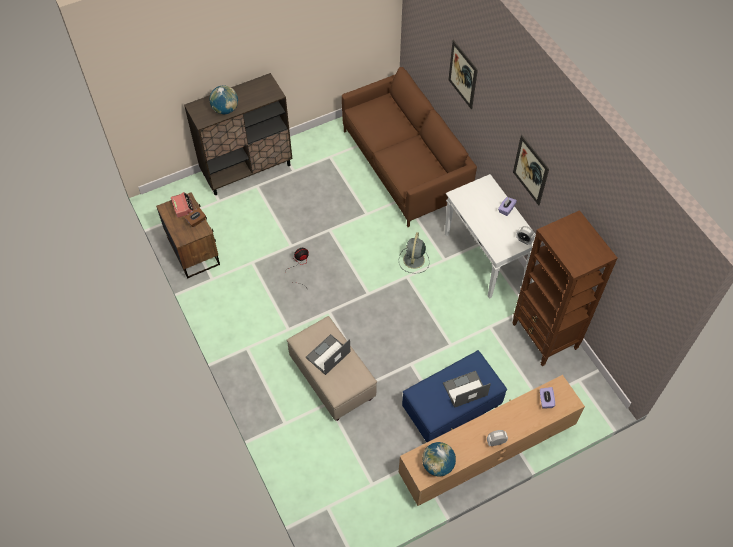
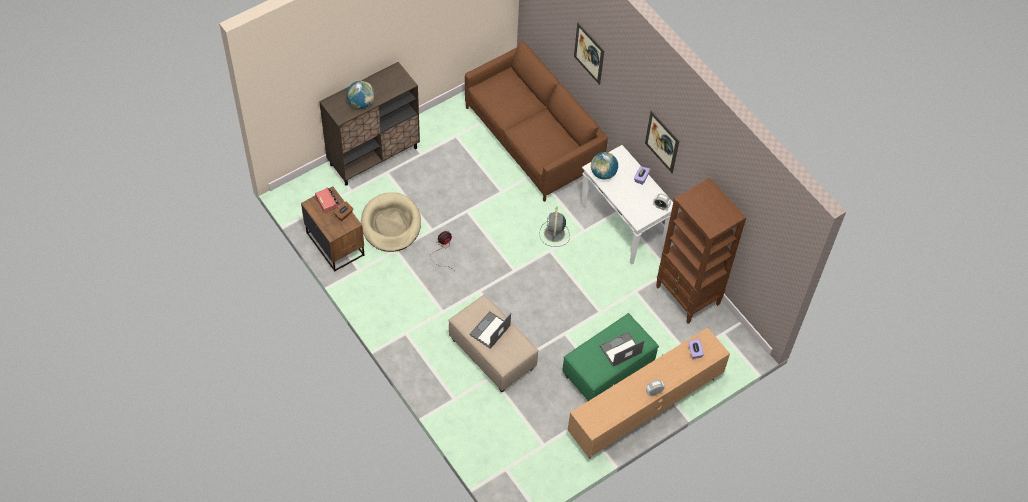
camera: 10 degrees left, 0 degrees up
blue ottoman [402,350,507,442] -> green ottoman [563,313,659,401]
globe [422,442,456,476] -> globe moved to [591,152,618,180]
none -> beige dog bed [361,192,421,252]

